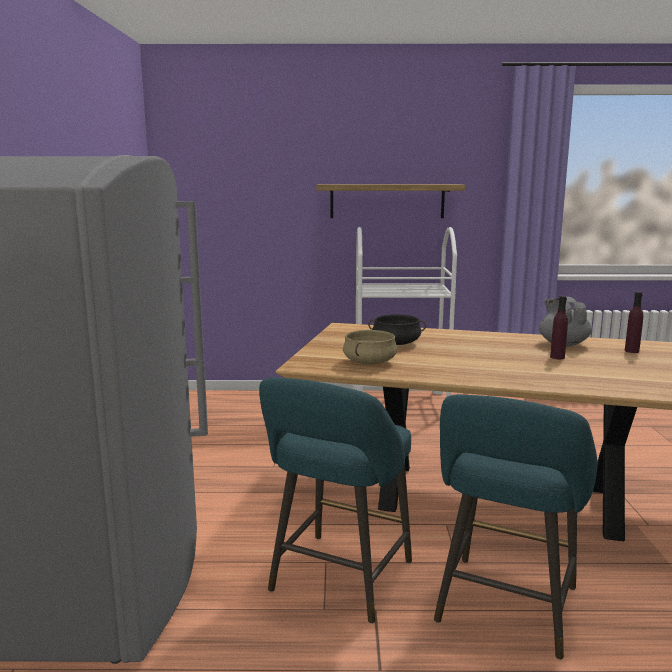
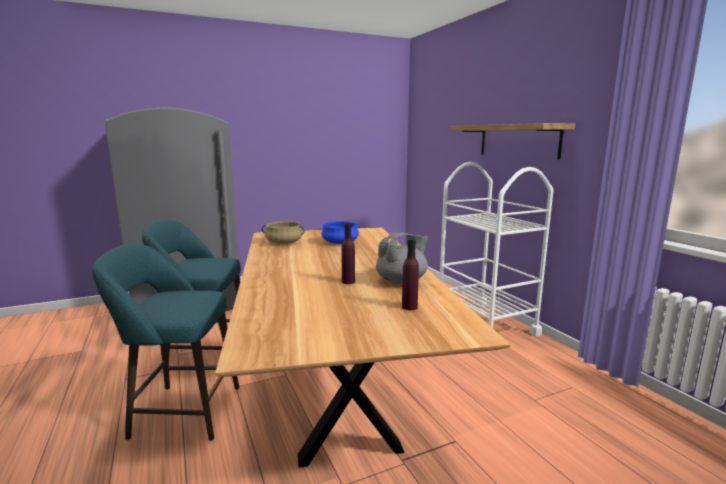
camera: 65 degrees right, 0 degrees up
black cooking pot [368,315,426,345] -> blue cooking pot [322,221,359,244]

